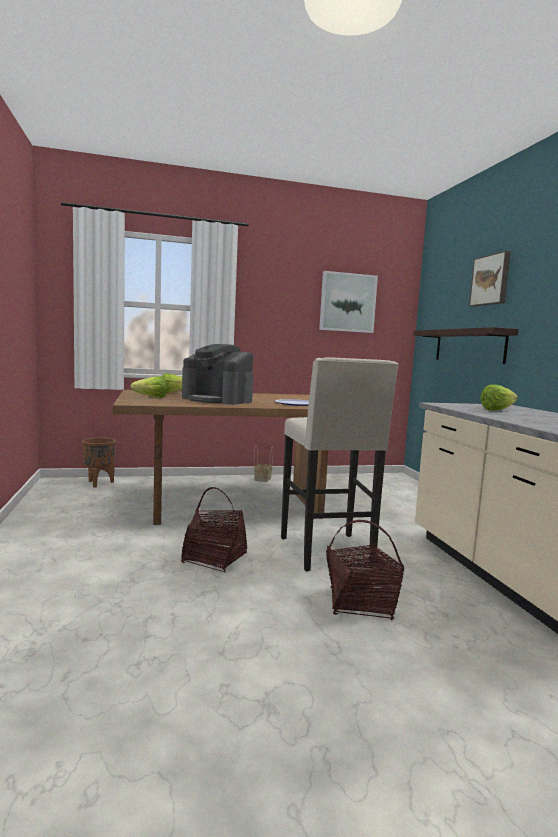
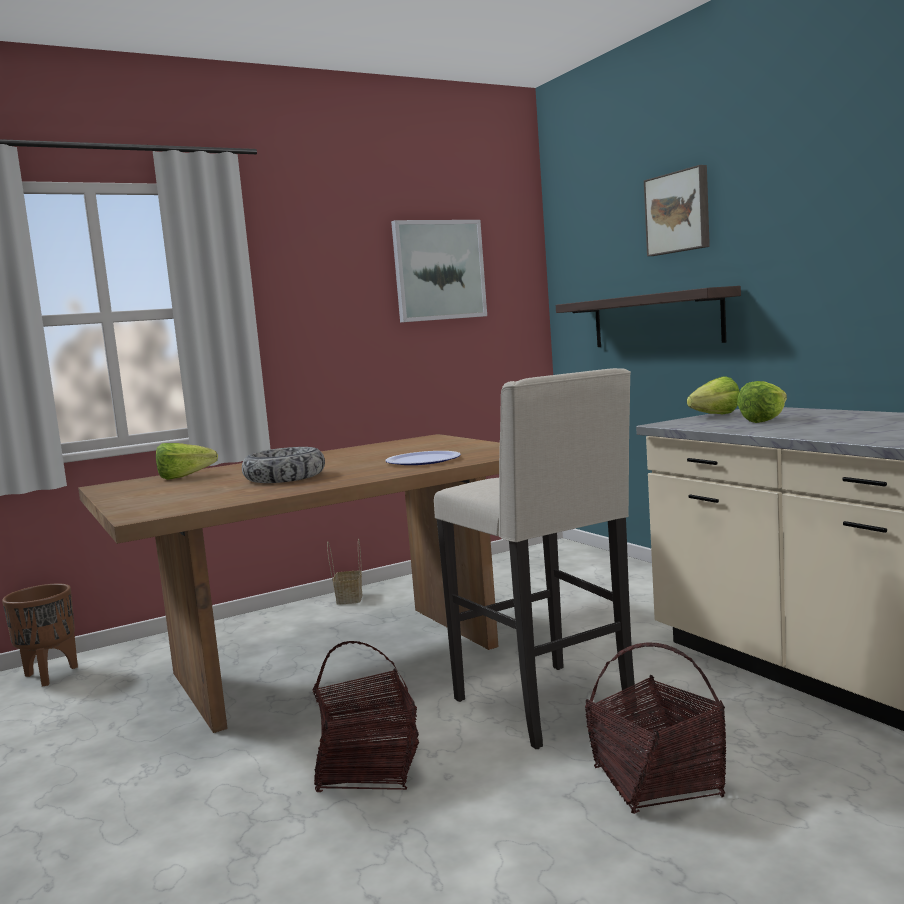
camera: 15 degrees left, 0 degrees up
lettuce [130,376,167,398] -> lettuce moved to [687,376,740,414]
coffee machine [182,344,253,405] -> bowl [242,447,325,483]

